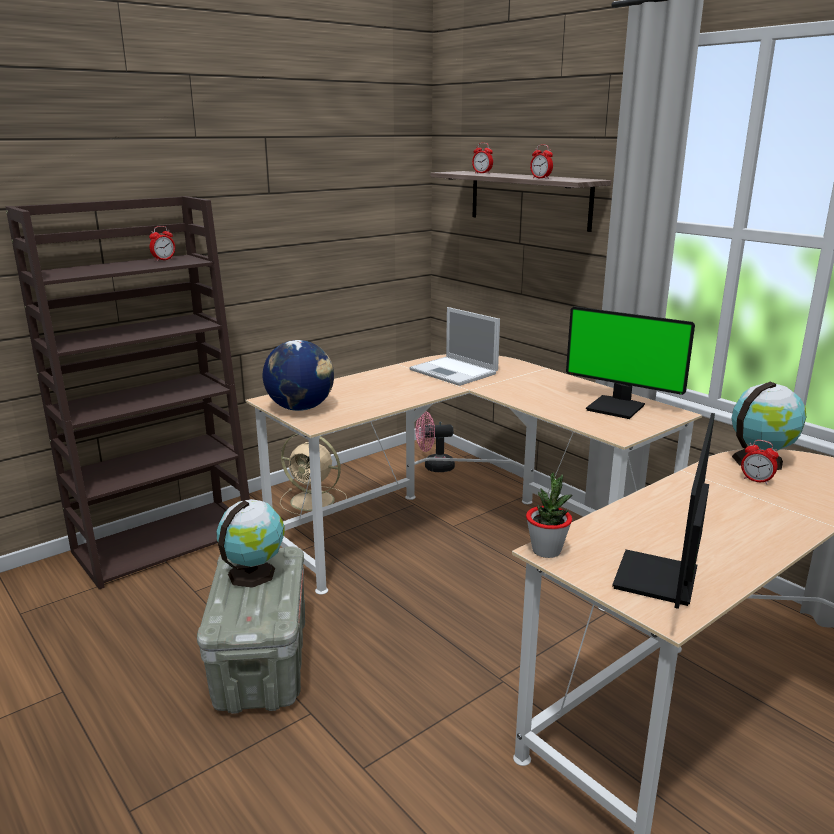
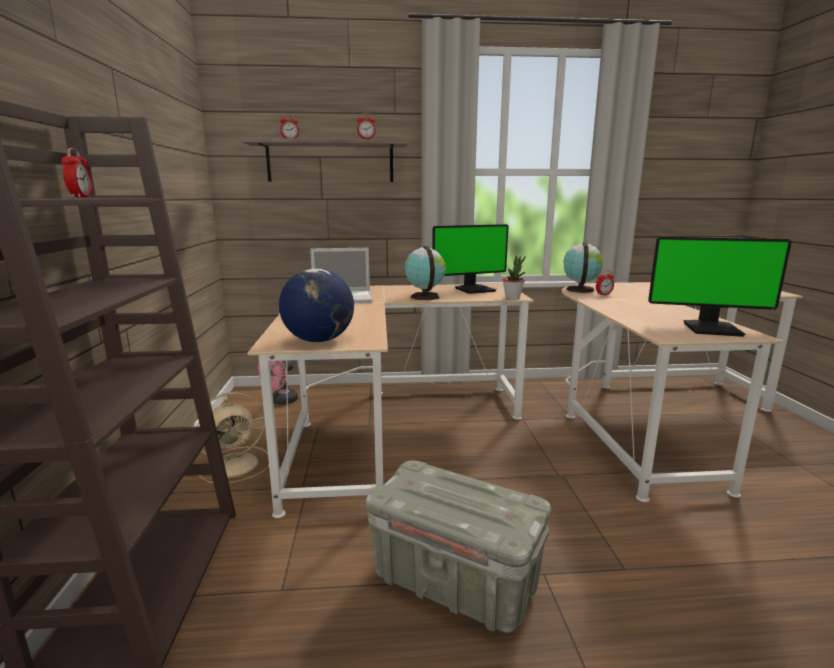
camera: 55 degrees left, 5 degrees down
globe [216,499,285,588] -> globe moved to [404,246,446,300]
potted plant [526,472,572,558] -> potted plant moved to [502,256,526,299]
monitor [612,413,715,609] -> monitor turned 45 degrees counterclockwise [648,237,792,337]

